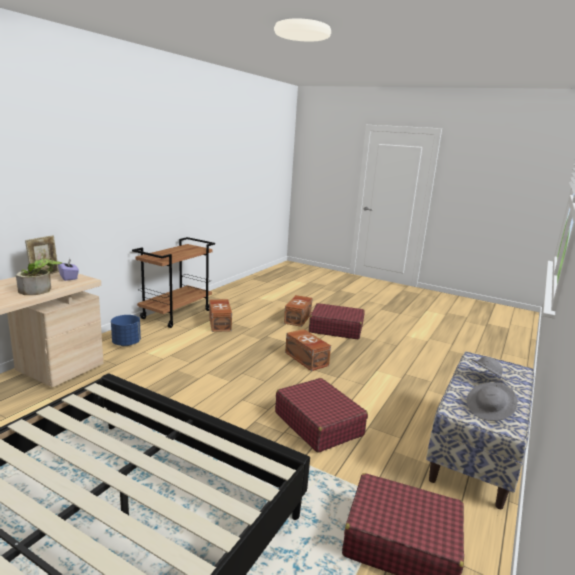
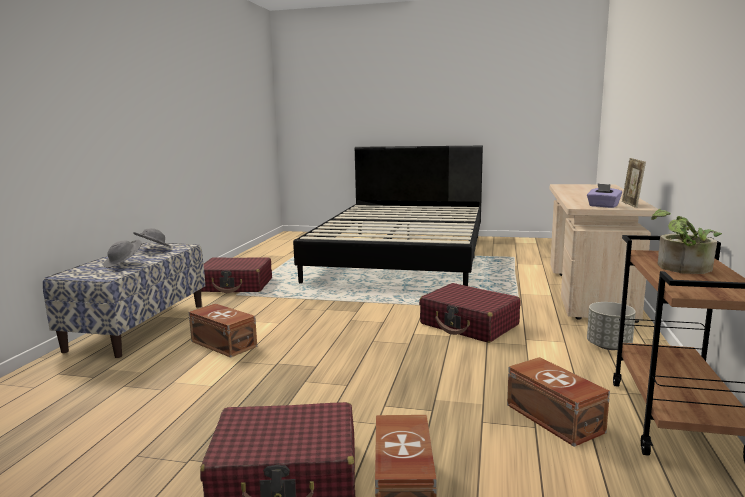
camera: 165 degrees right, 5 degrees down
potted plant [16,259,63,295] -> potted plant moved to [651,209,722,274]
blue planter [111,315,141,346] -> grey planter [587,302,636,350]
red suitcase [275,378,368,453] -> red suitcase moved to [419,283,521,343]
brown storage box [285,329,331,371] -> brown storage box moved to [189,303,257,358]

